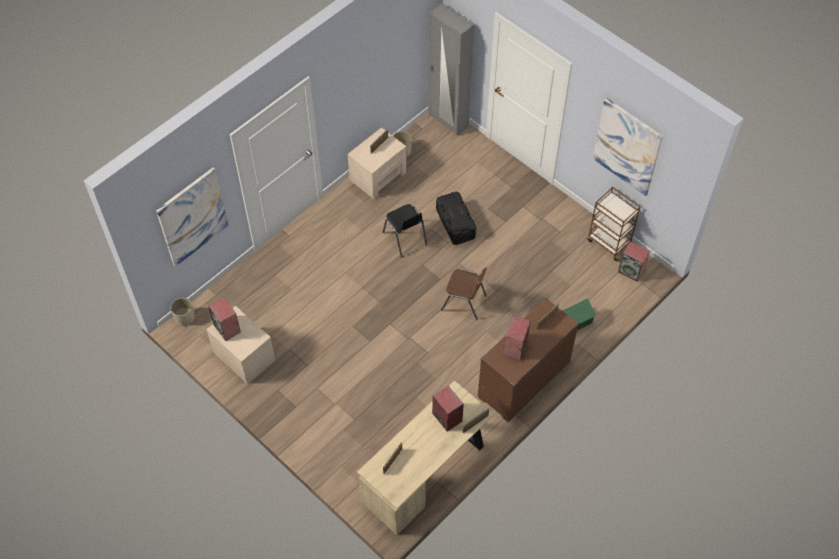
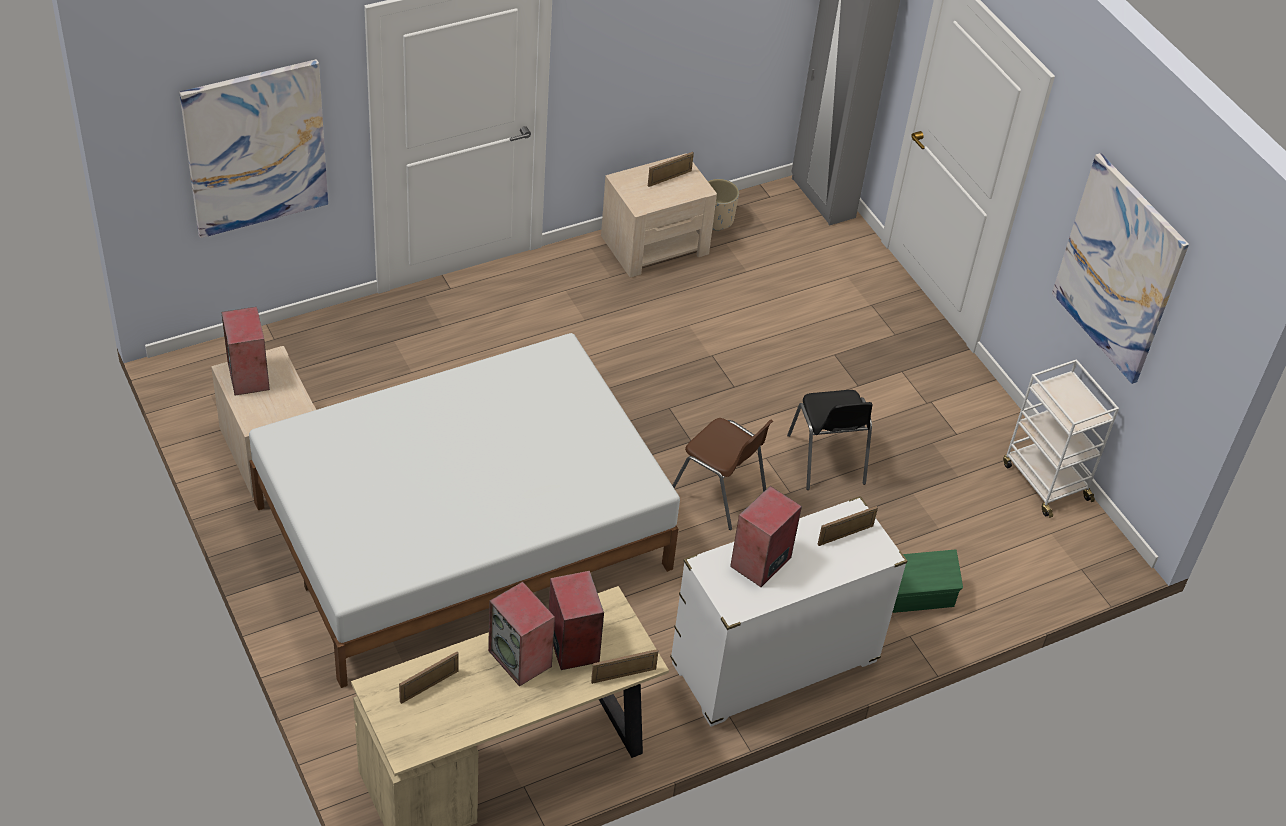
camera: 15 degrees right, 10 degrees down
beige planter [170,298,195,326] -> none
black chair [383,204,427,258] -> black chair moved to [787,390,873,490]
black storage box [436,192,476,245] -> none
brown dresser [477,298,579,423] -> white dresser [670,496,907,727]
brown cart [587,187,641,262] -> white cart [1003,359,1119,518]
speaker [618,241,650,282] -> speaker moved to [488,582,555,686]
none -> white bed [249,333,680,688]

